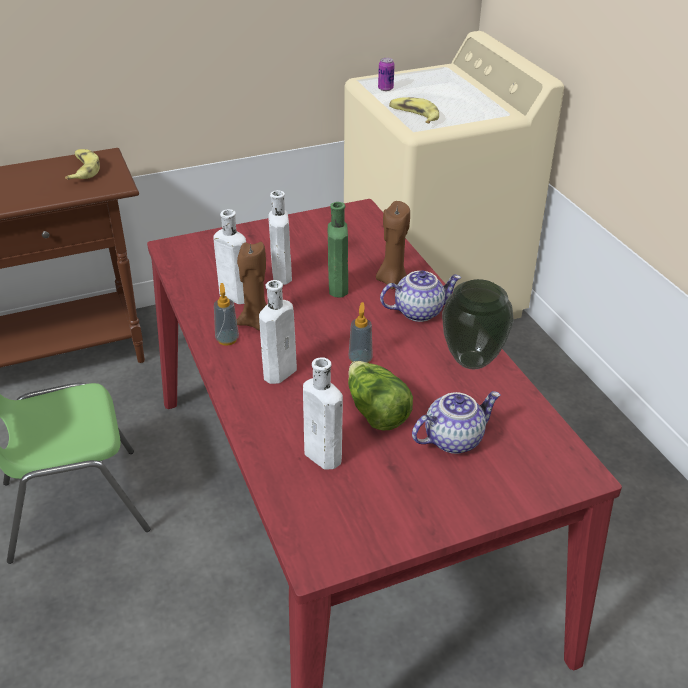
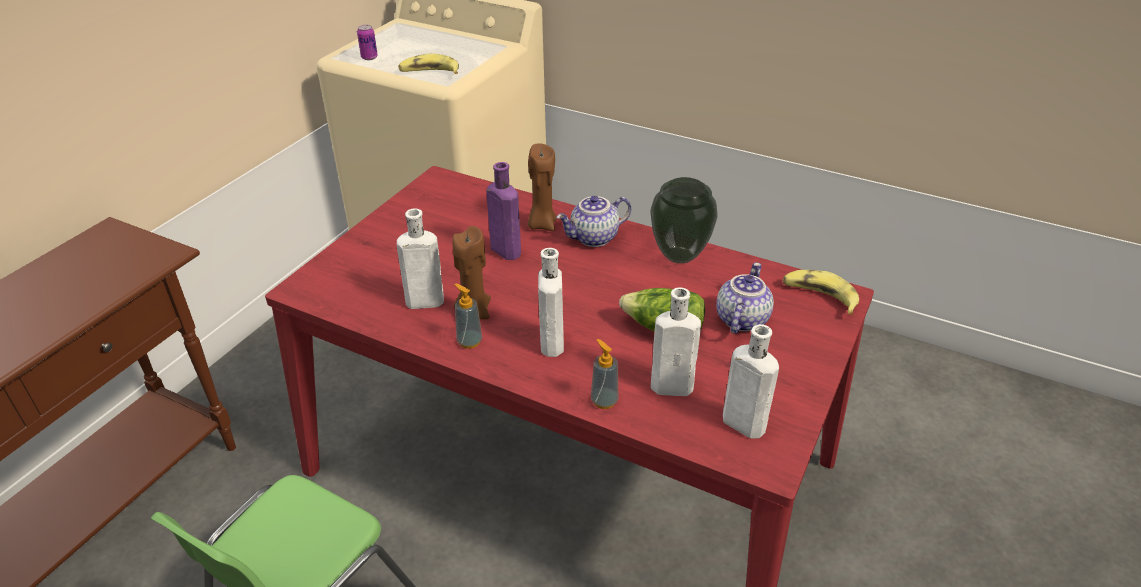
camera: 40 degrees left, 0 degrees up
banana [65,149,100,180] -> banana moved to [783,270,859,315]
white bottle [268,190,292,285] -> white bottle moved to [723,324,779,439]
green bottle [327,202,348,297] -> purple bottle [486,162,521,260]
soap dispenser [348,302,373,363] -> soap dispenser moved to [591,339,619,409]
teapot [380,270,462,322] -> teapot turned 150 degrees counterclockwise [556,196,631,247]

